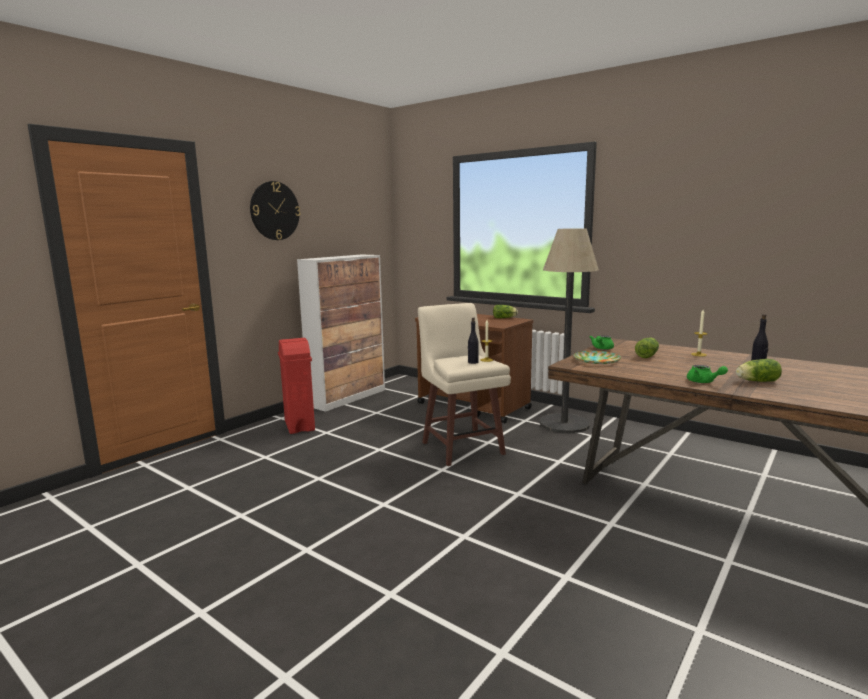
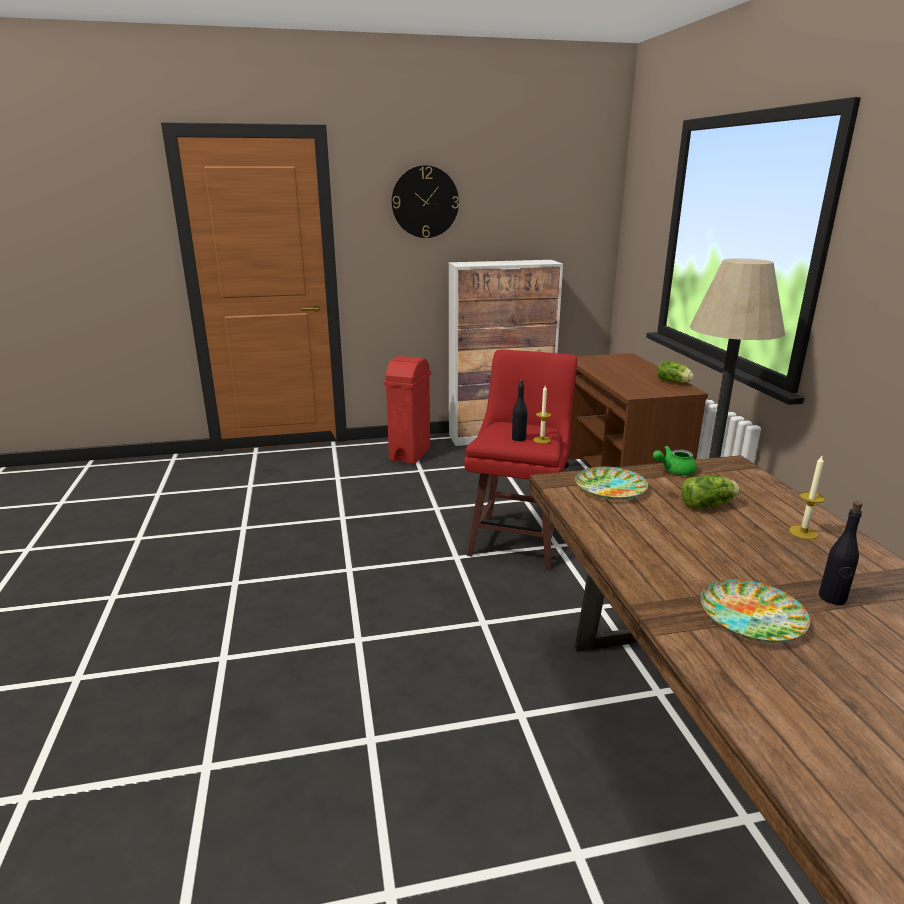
camera: 40 degrees right, 10 degrees up
beige stool [418,303,511,466] -> red stool [464,349,577,569]
green teapot [687,365,728,383] -> none
lettuce [736,359,782,382] -> plate [701,579,810,643]

